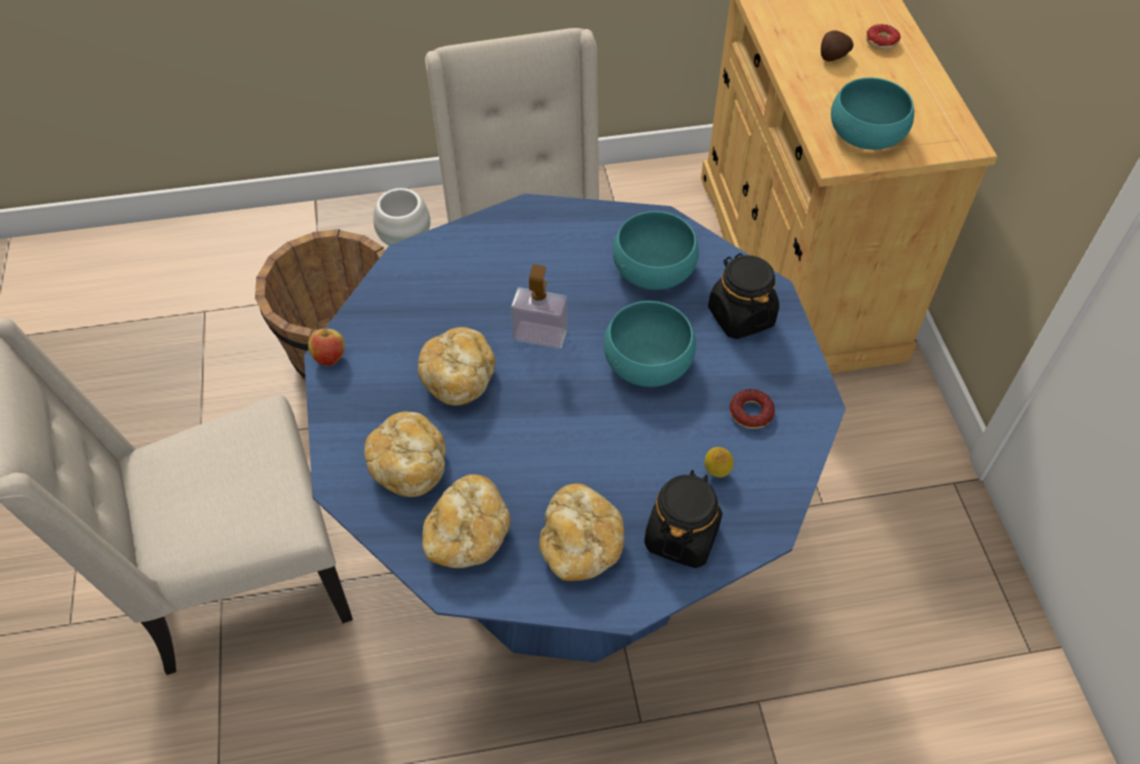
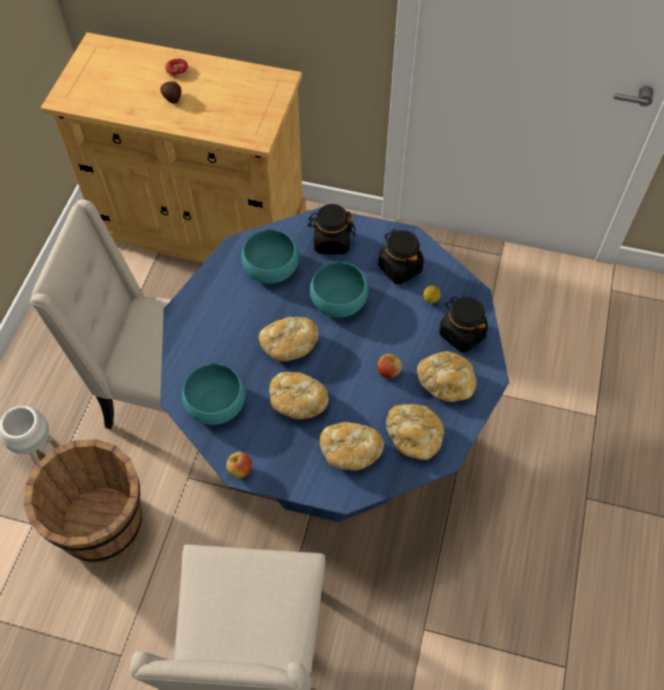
camera: 65 degrees left, 5 degrees up
soap dispenser [511,264,568,349] -> bread [259,317,319,361]
donut [730,389,775,429] -> black jar [378,229,424,284]
turquoise bowl [831,78,914,150] -> turquoise bowl moved to [182,364,245,425]
none -> apple [377,354,402,379]

